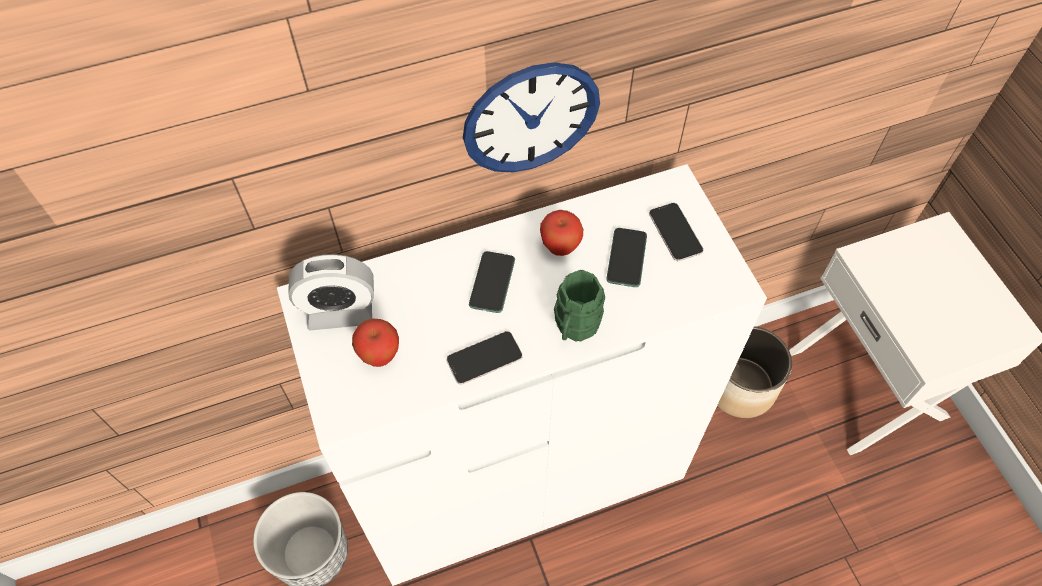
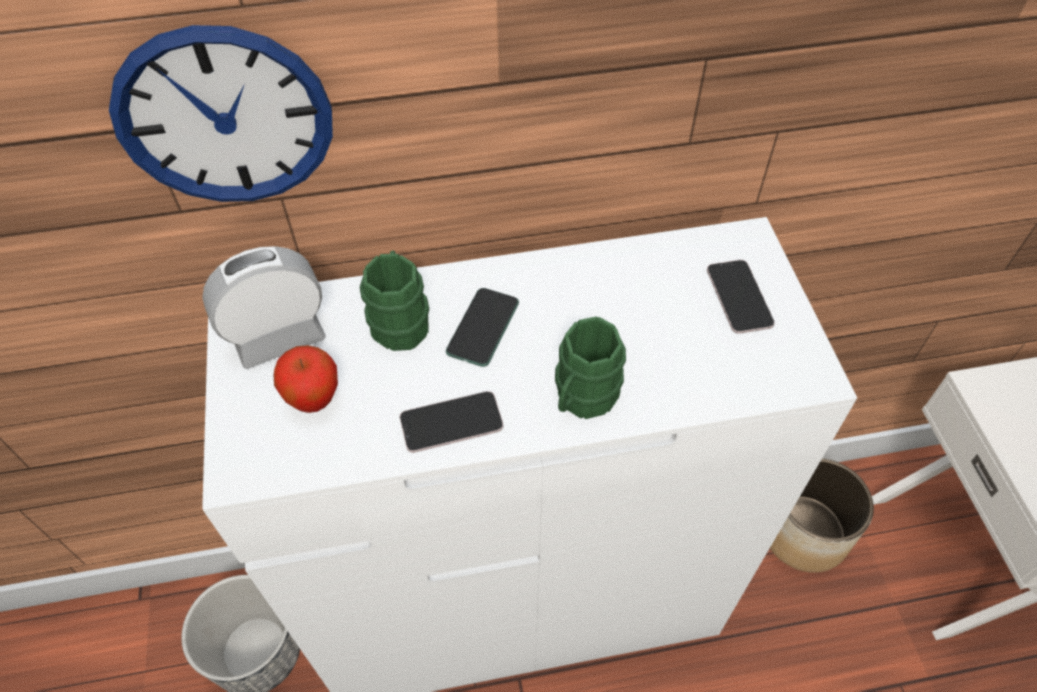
camera: 10 degrees right, 5 degrees down
alarm clock [288,254,374,330] -> alarm clock turned 150 degrees clockwise [202,246,326,369]
wall clock [463,62,600,172] -> wall clock moved to [109,25,333,202]
apple [540,210,583,256] -> none
phone [606,228,647,287] -> none
none -> green mug [360,250,429,351]

